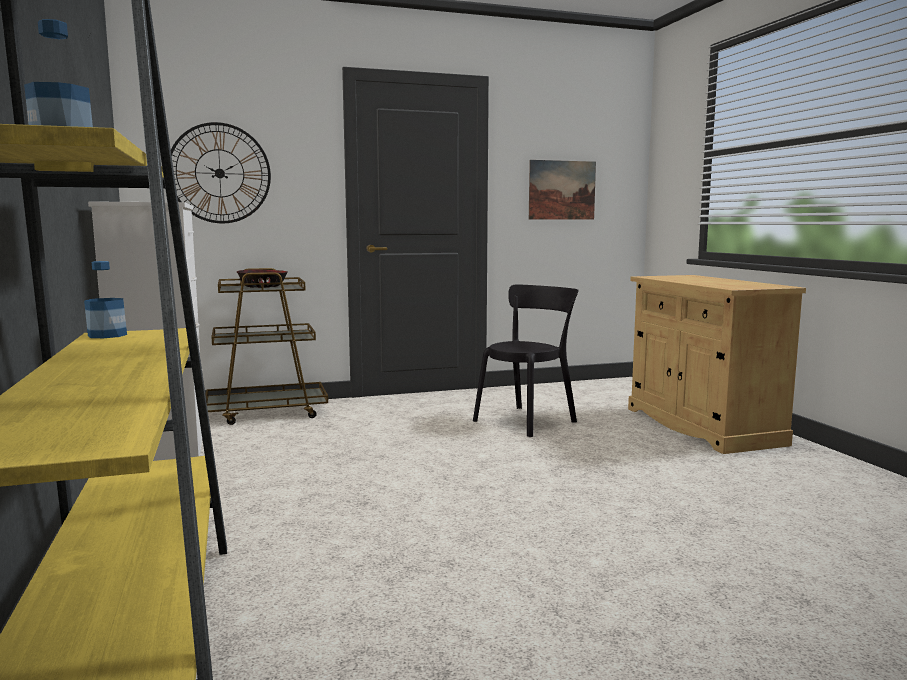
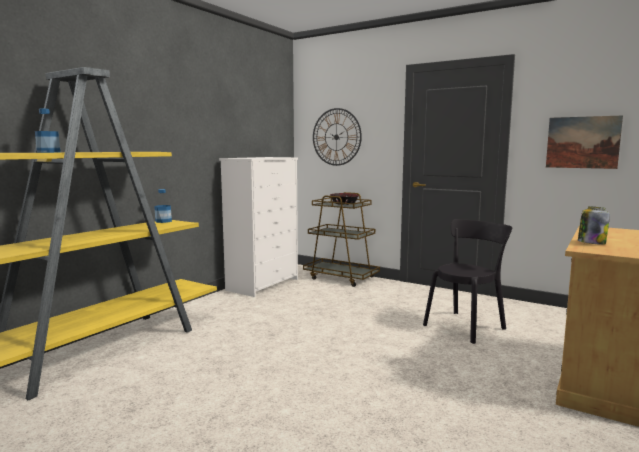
camera: 50 degrees right, 0 degrees up
black chair [473,285,579,437] -> black chair turned 45 degrees counterclockwise [423,219,512,344]
none -> jar [578,206,610,245]

